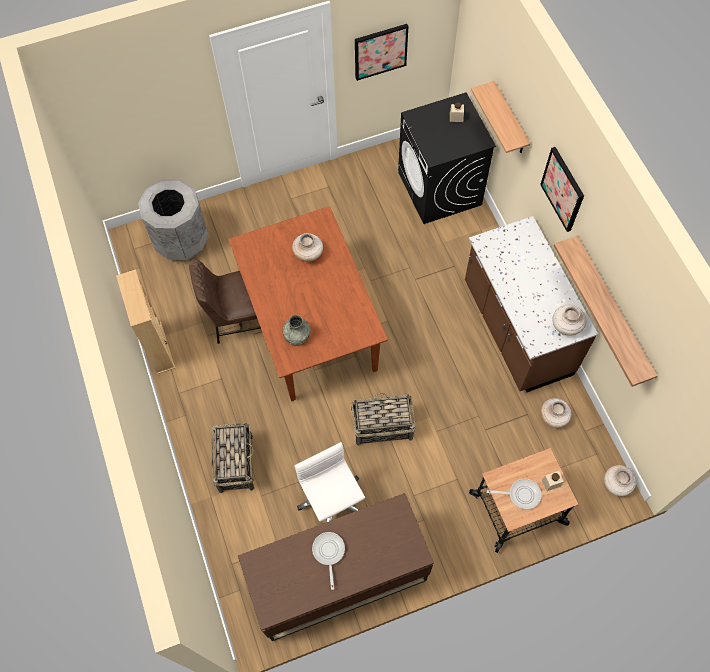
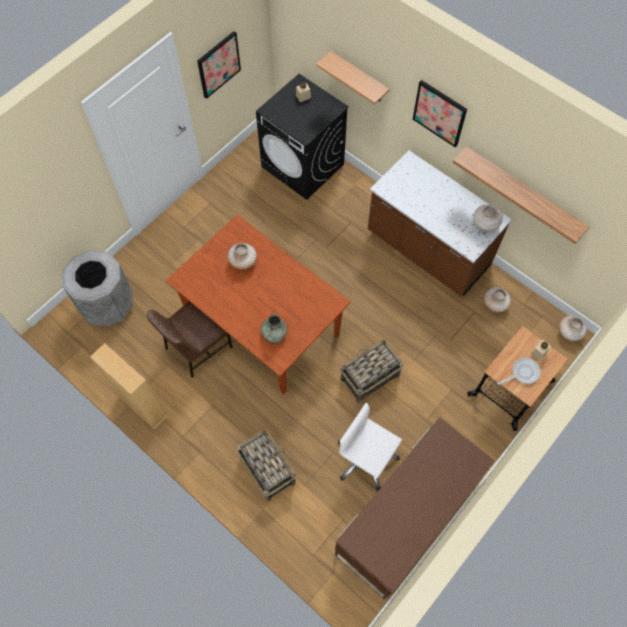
camera: 30 degrees left, 0 degrees up
frying pan [312,532,345,590] -> none

